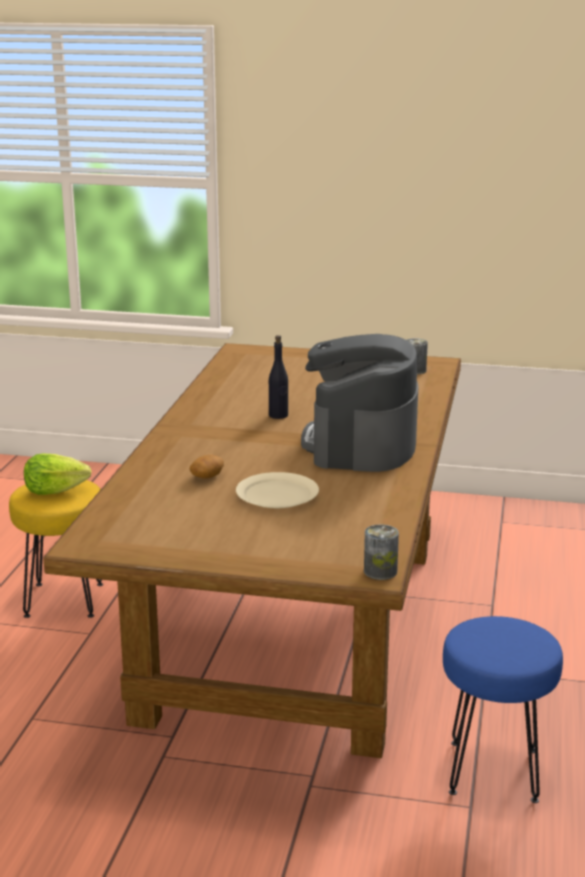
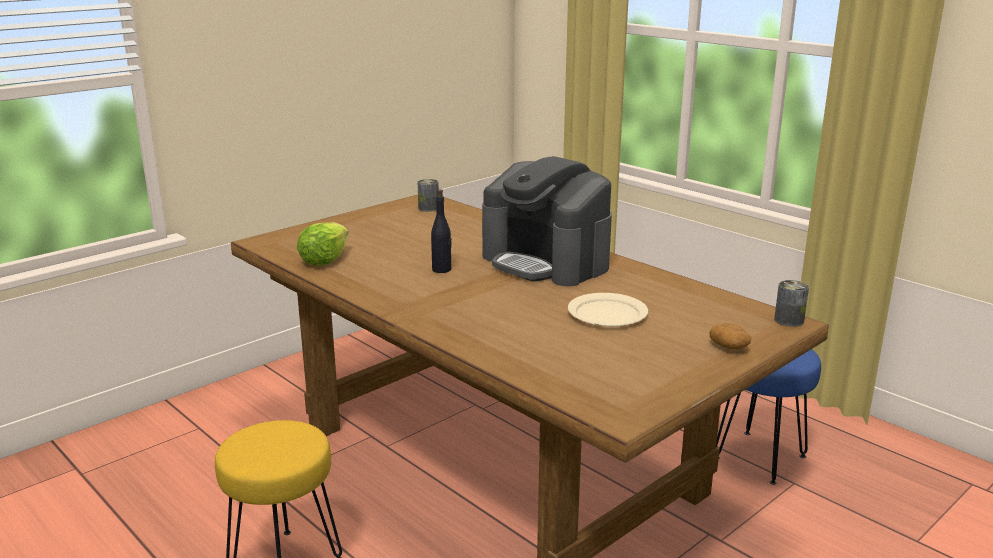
camera: 55 degrees left, 0 degrees up
lettuce [24,453,92,495] -> lettuce moved to [297,222,348,266]
potato [189,454,224,479] -> potato moved to [710,323,751,350]

